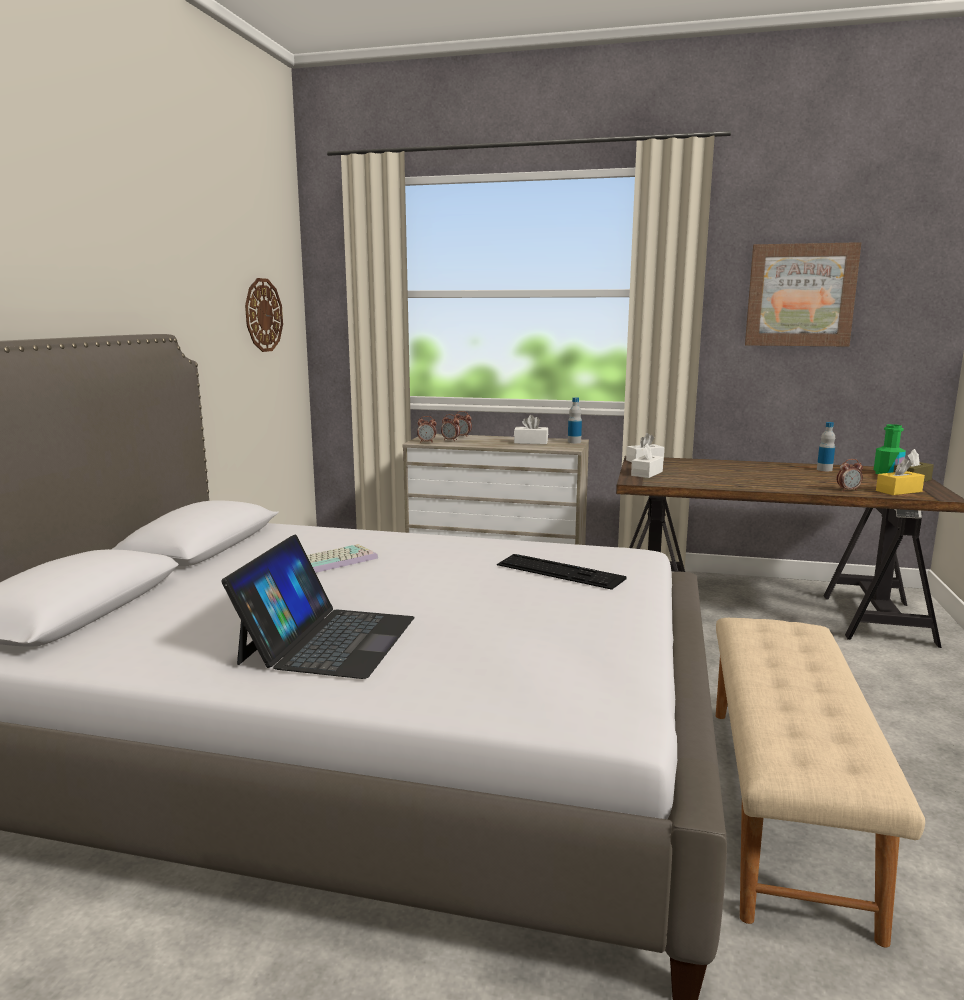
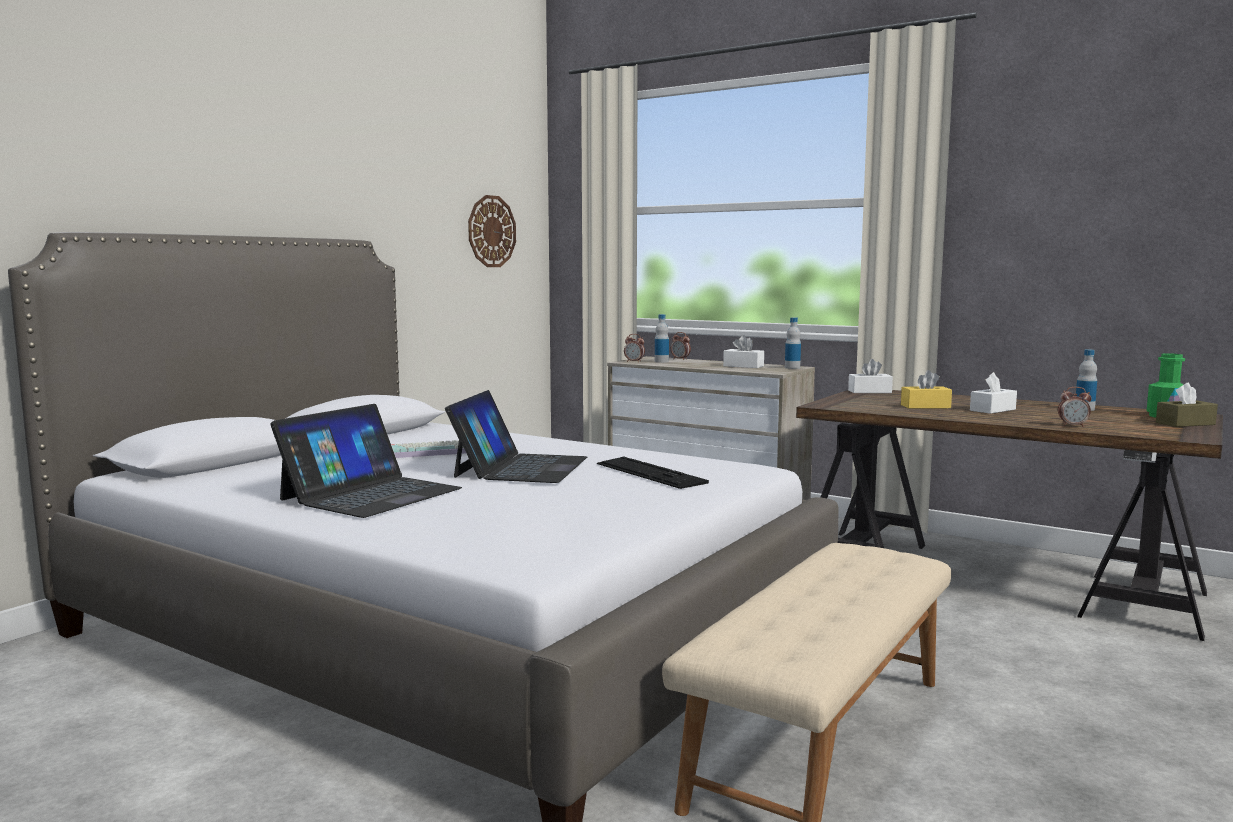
camera: 20 degrees right, 5 degrees down
alarm clock [441,414,460,441] -> bottle [655,314,669,363]
white tissue box [631,443,664,478] -> white tissue box moved to [970,372,1017,414]
picture [745,242,862,347] -> none
yellow tissue box [876,458,925,495] -> yellow tissue box moved to [901,370,952,409]
none -> laptop [445,390,587,483]

